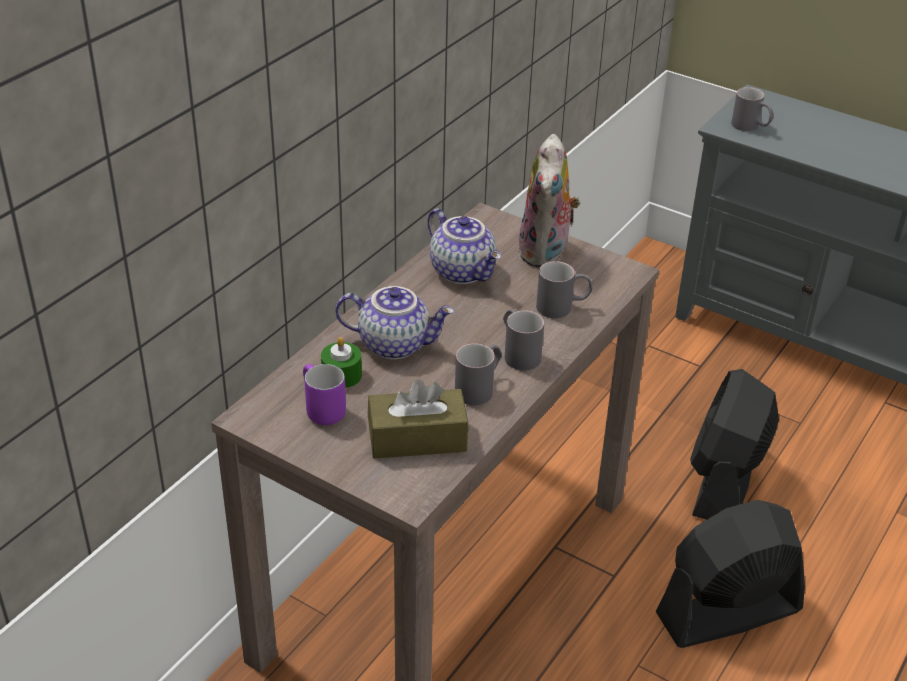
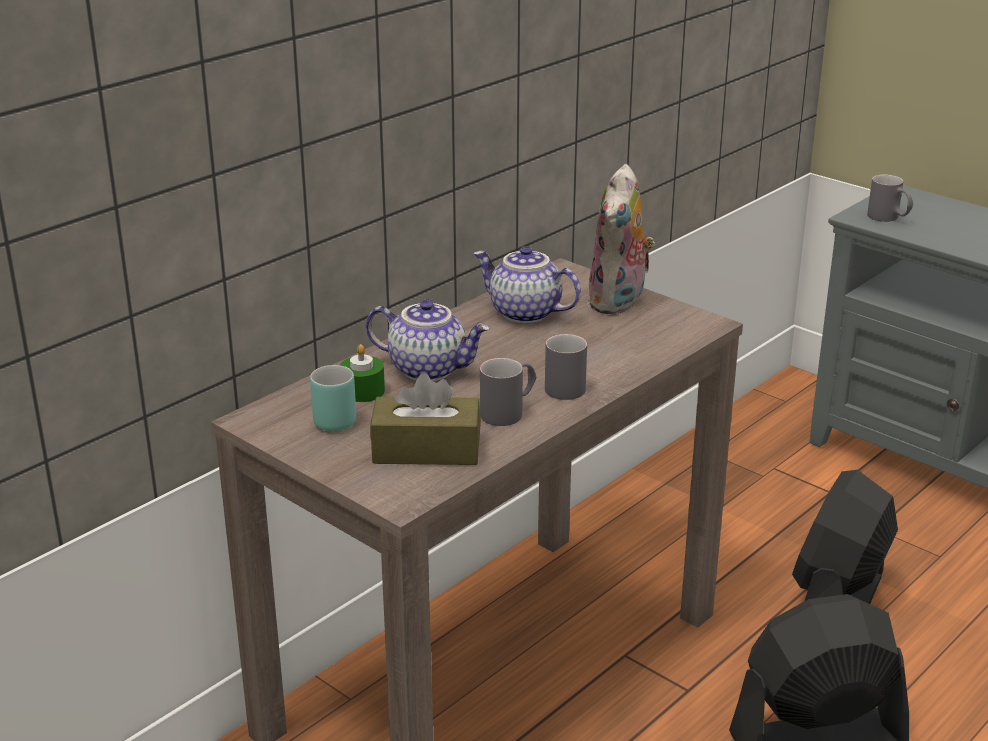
camera: 10 degrees right, 10 degrees down
purple mug [303,364,346,425] -> turquoise mug [310,365,356,432]
teapot [428,208,501,284] -> teapot turned 150 degrees clockwise [473,246,581,323]
grey mug [536,261,592,318] -> none

